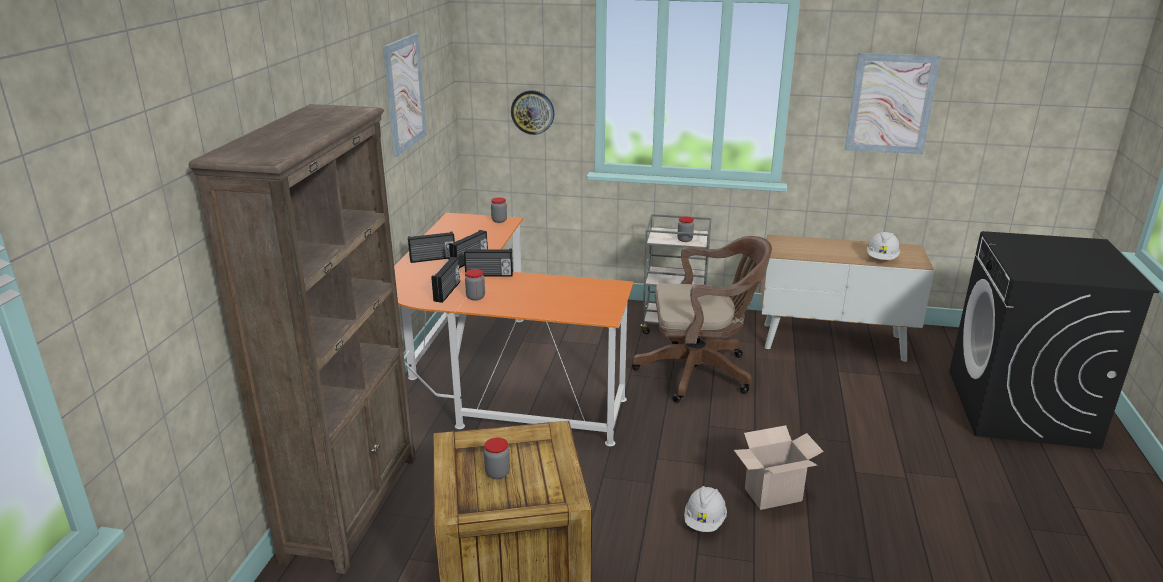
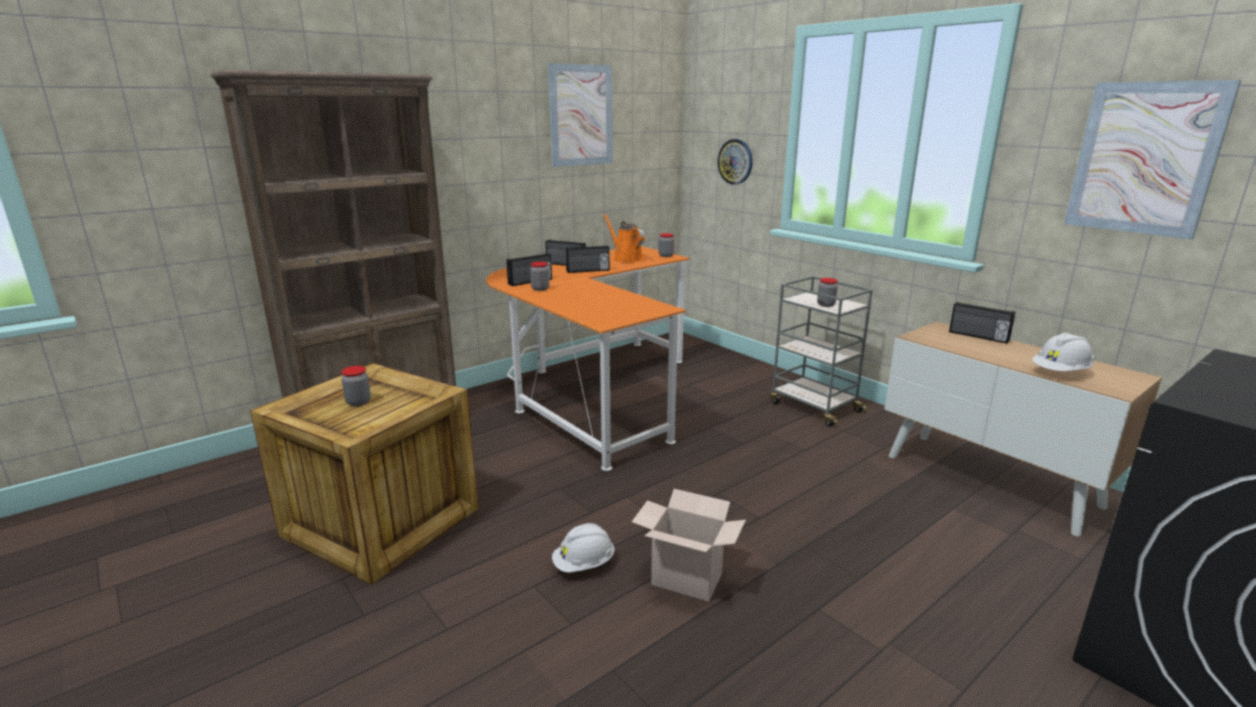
camera: 40 degrees right, 5 degrees down
radio [464,249,513,276] -> radio moved to [949,302,1016,344]
brown office chair [632,236,772,403] -> none
none -> orange watering can [603,214,645,262]

